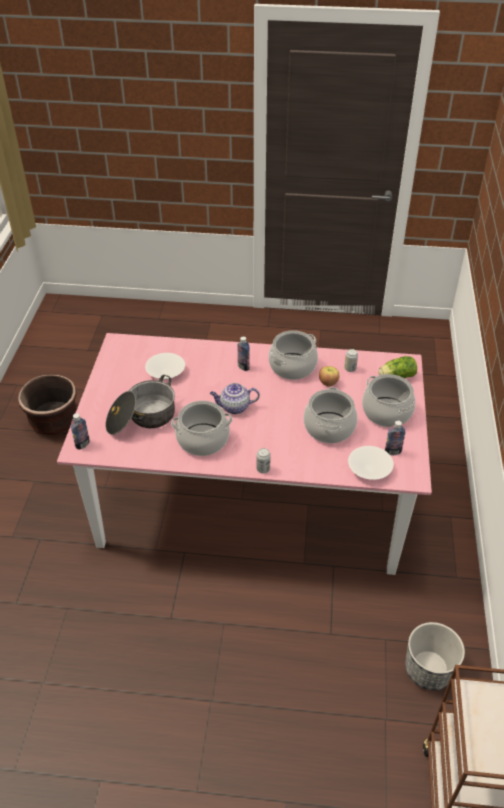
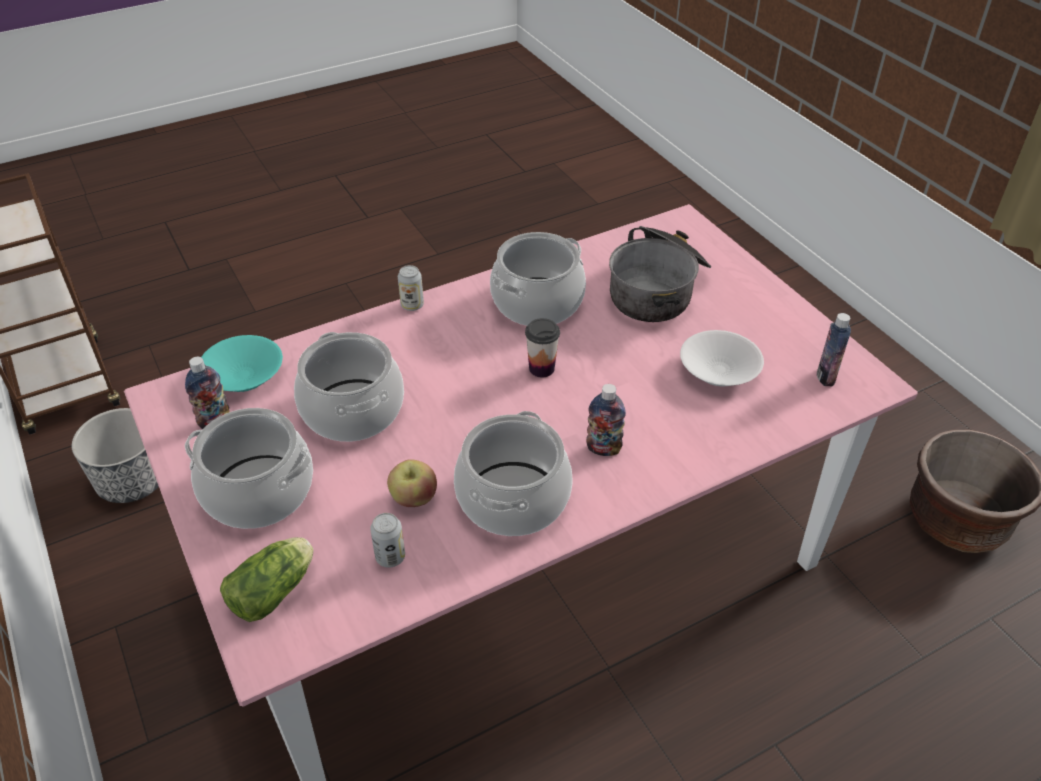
camera: 145 degrees right, 0 degrees up
bottle [71,413,90,450] -> bottle moved to [817,313,851,386]
teapot [210,383,260,414] -> cup [525,318,560,378]
white bowl [348,446,394,480] -> turquoise bowl [202,335,283,392]

